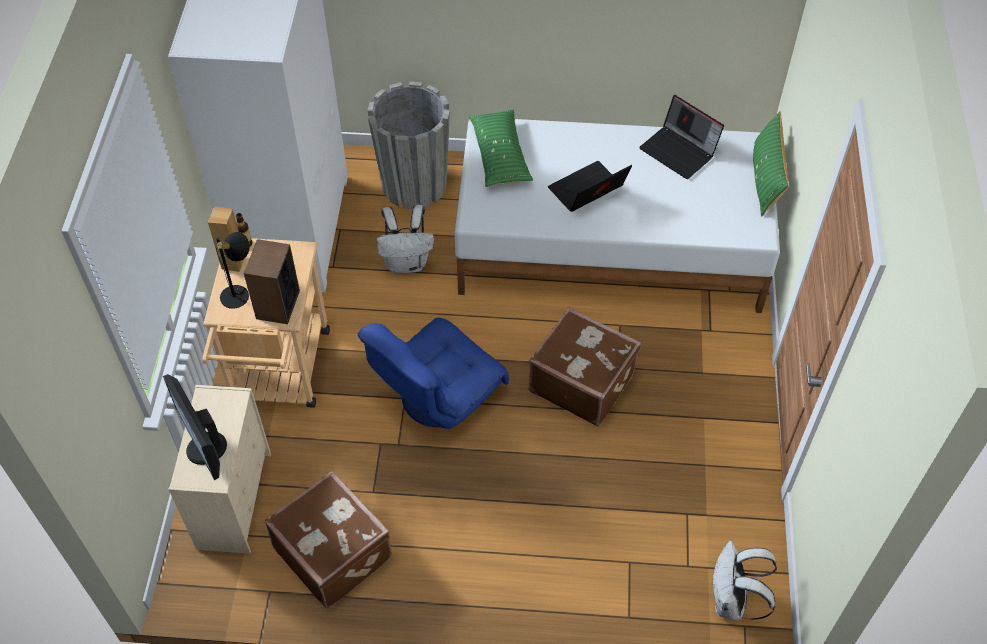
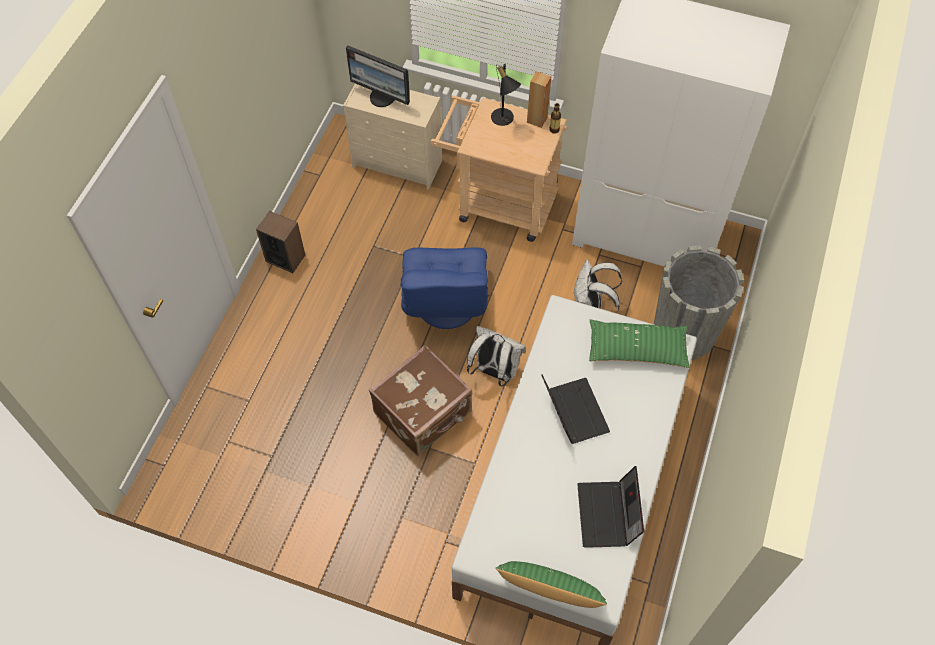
camera: 105 degrees right, 5 degrees up
monitor [163,374,227,480] -> monitor turned 135 degrees counterclockwise [346,46,410,107]
speaker [244,239,300,324] -> speaker moved to [256,211,305,273]
brown suitcase [265,471,392,609] -> none
blue armchair [358,318,509,429] -> blue armchair turned 150 degrees counterclockwise [400,247,488,329]
laptop [639,95,724,179] -> laptop turned 60 degrees counterclockwise [577,466,644,548]
white backpack [711,541,777,620] -> white backpack moved to [467,326,526,387]

